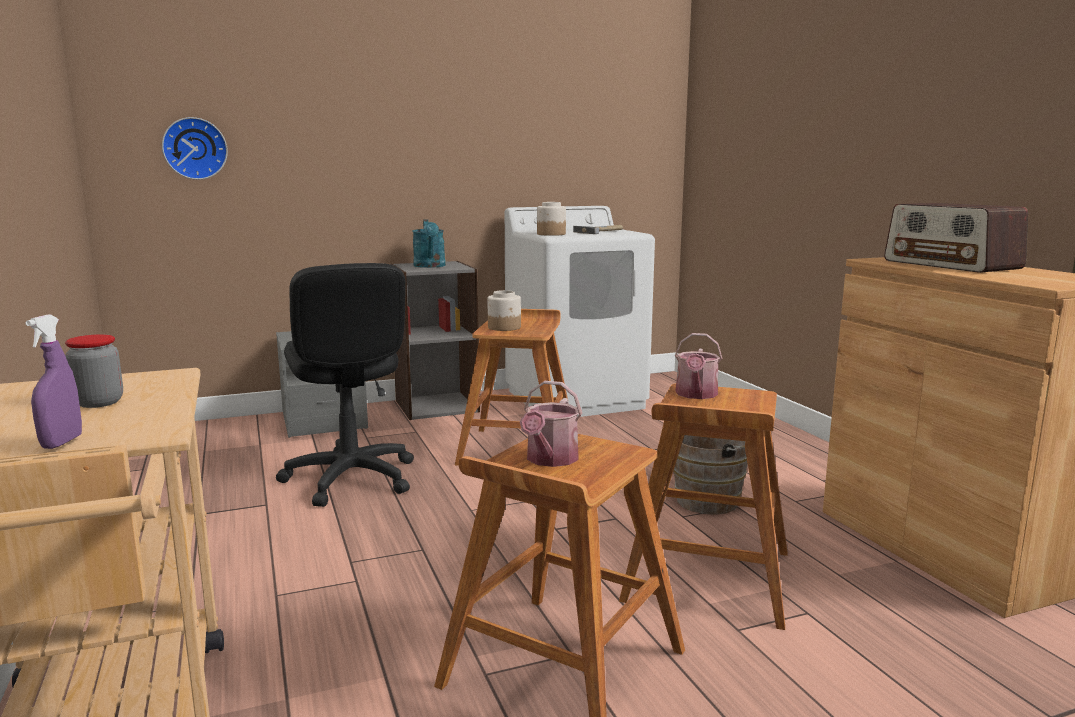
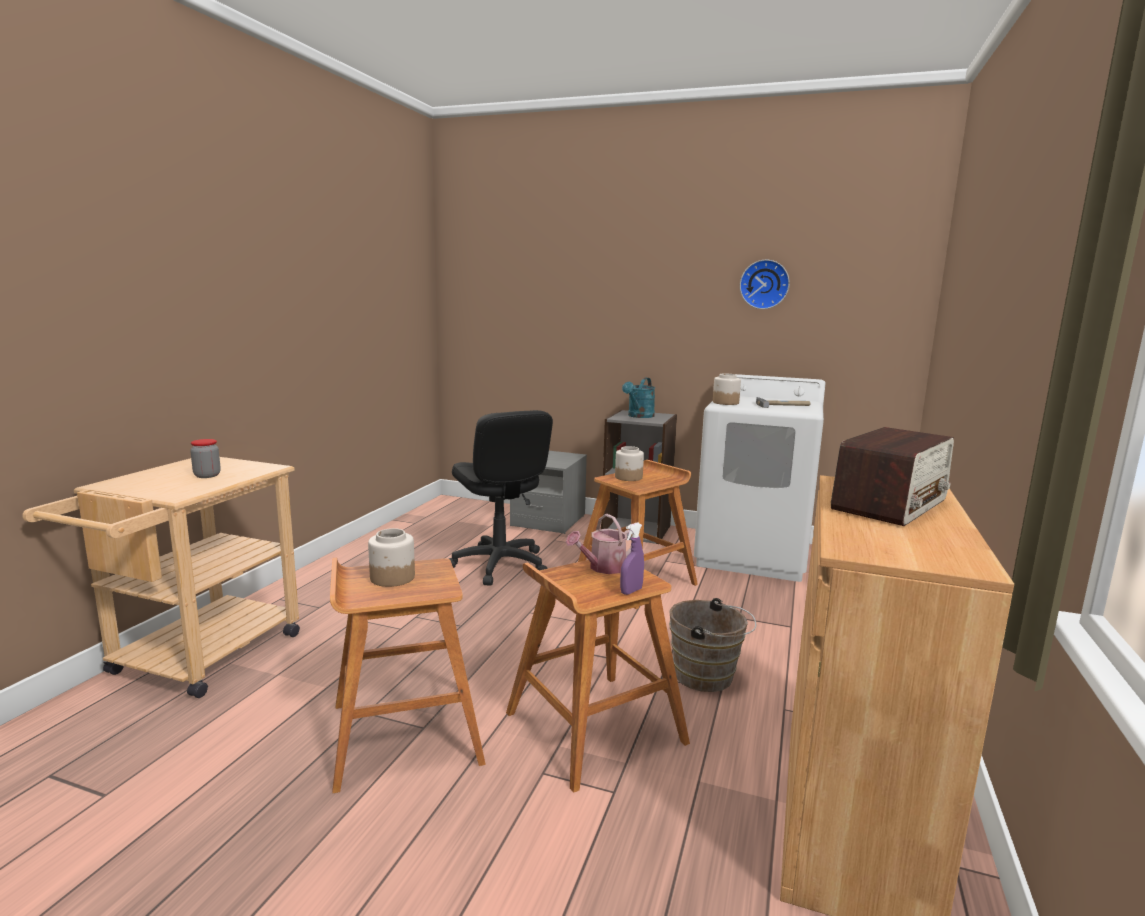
camera: 40 degrees right, 0 degrees up
purple spray bottle [25,315,82,449] -> purple spray bottle moved to [620,522,644,595]
wall clock [162,117,228,180] -> wall clock moved to [740,260,790,309]
black office chair [276,263,414,507] -> black office chair turned 45 degrees counterclockwise [449,410,553,586]
watering can [520,381,582,467] -> jar [368,528,415,587]
radio [884,203,1028,273] -> radio turned 150 degrees counterclockwise [831,427,954,526]

